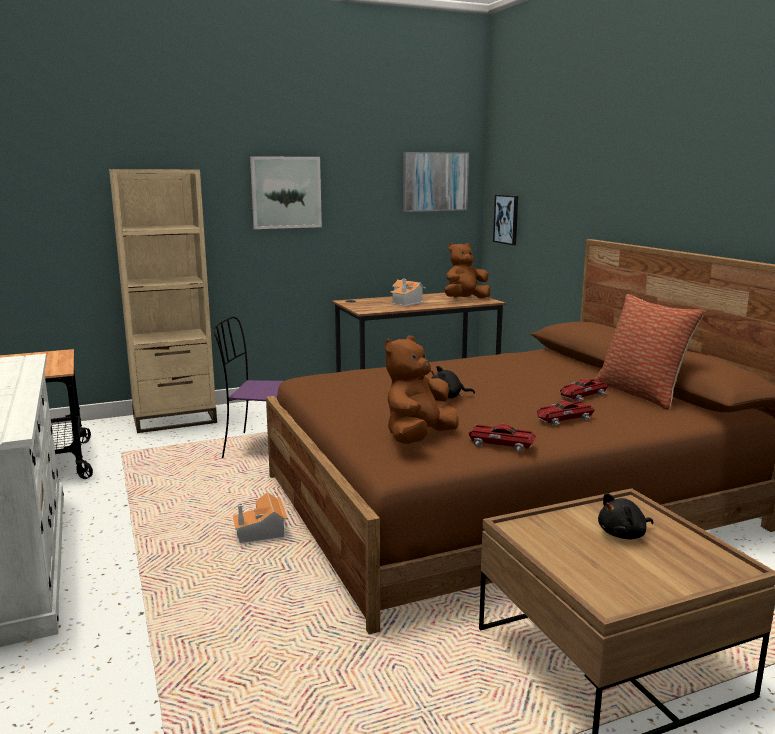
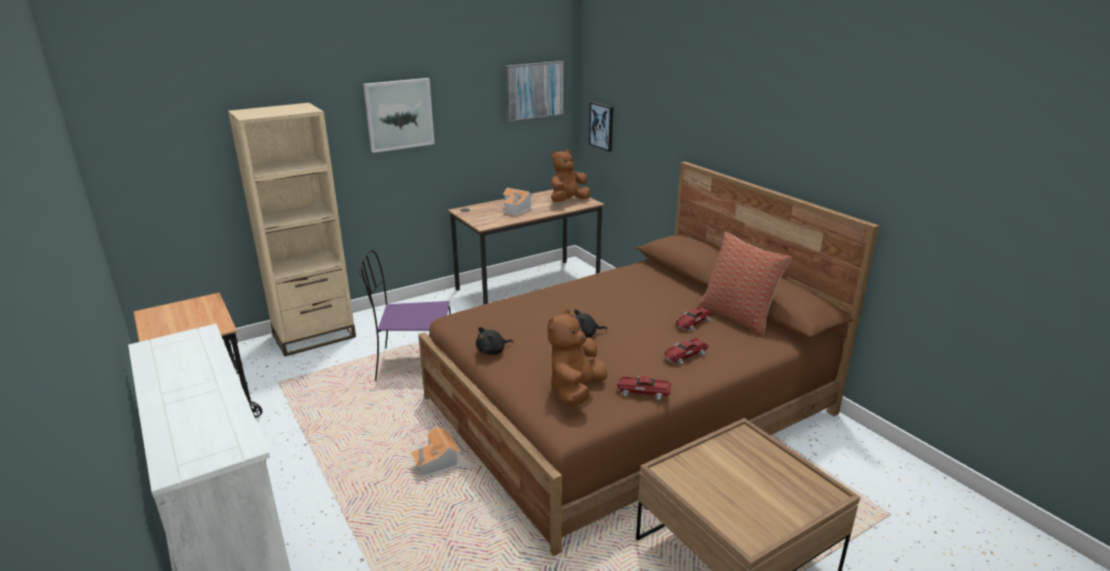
camera: 10 degrees left, 10 degrees up
black plush toy [598,493,653,539] -> black plush toy moved to [476,327,513,355]

